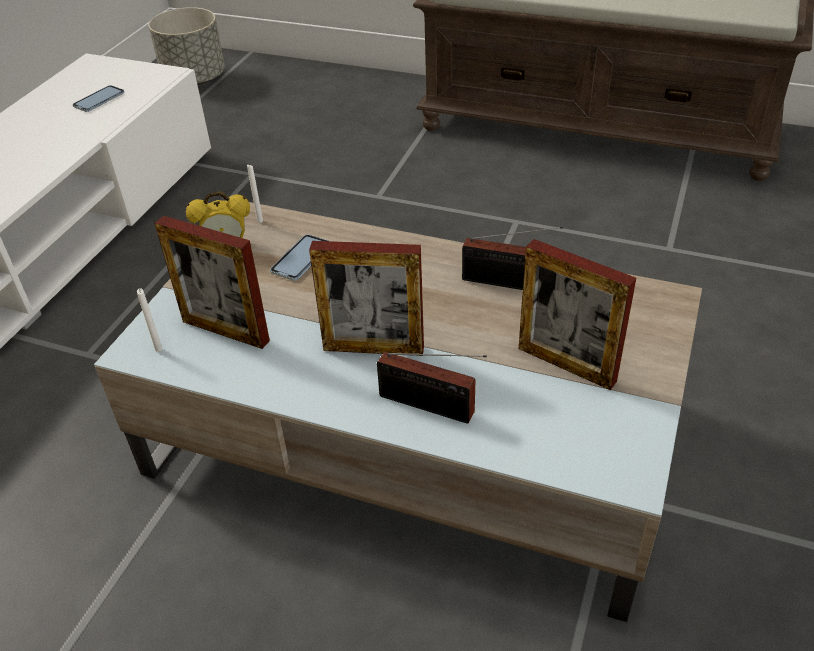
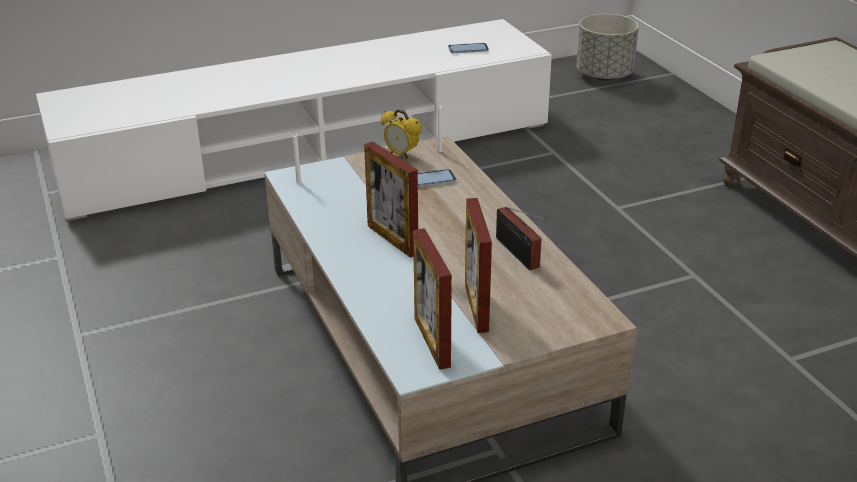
camera: 45 degrees right, 10 degrees down
picture frame [155,215,270,349] -> picture frame moved to [413,228,452,370]
radio [377,352,487,424] -> none

